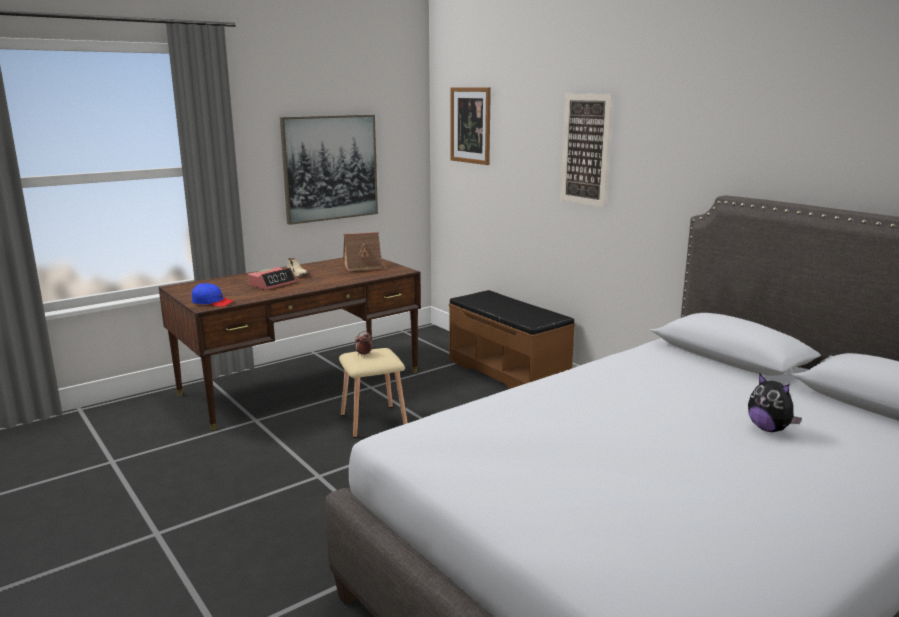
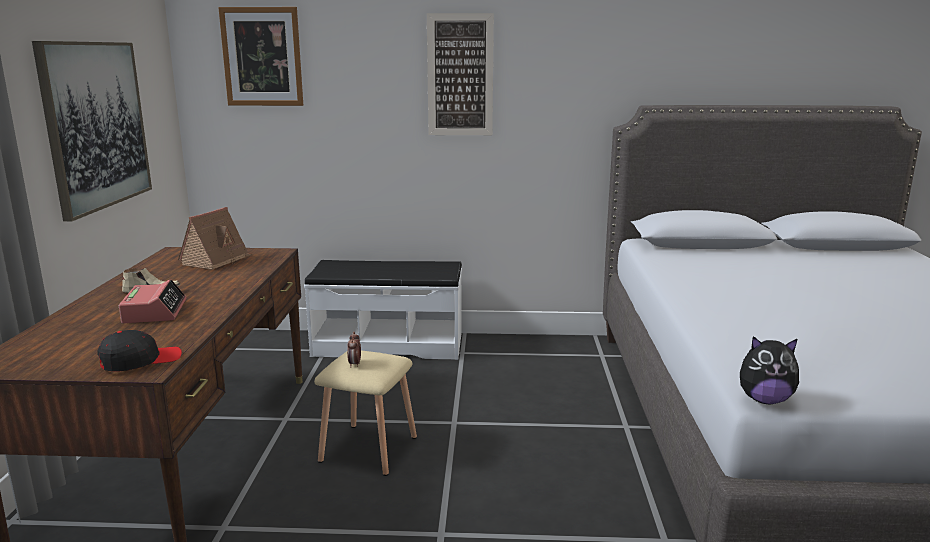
camera: 50 degrees left, 0 degrees up
blue cap [192,283,234,307] -> black cap [97,330,182,372]
brown bench [449,290,575,389] -> white bench [304,260,462,360]
plush toy [748,373,802,432] -> plush toy moved to [740,336,799,404]

